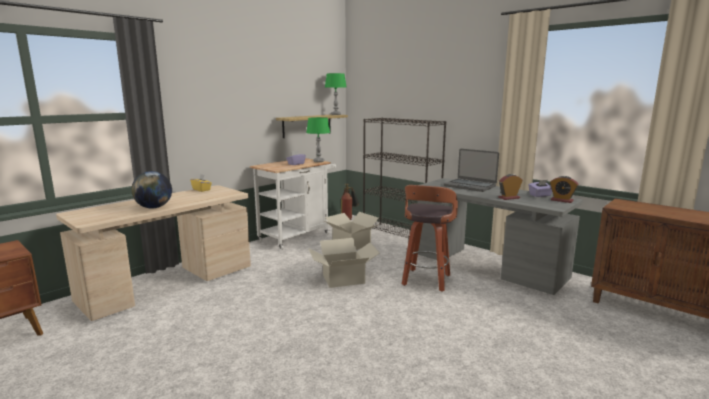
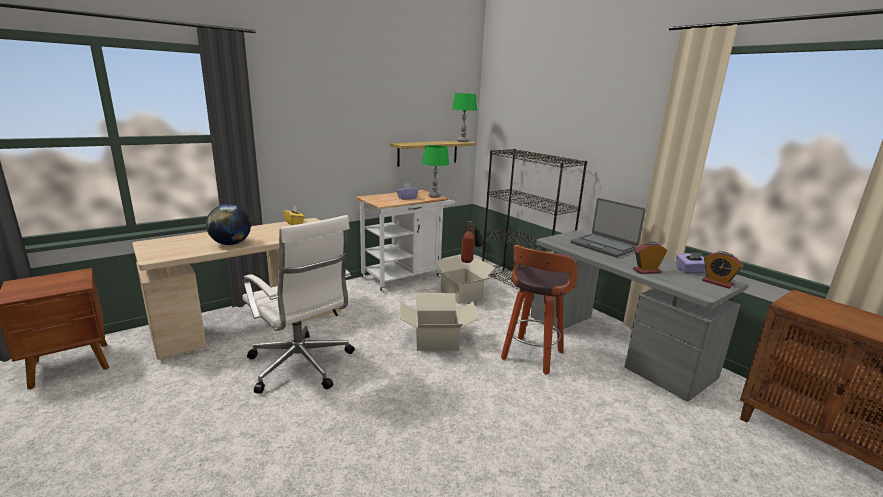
camera: 10 degrees right, 5 degrees up
none -> white office chair [242,215,355,394]

